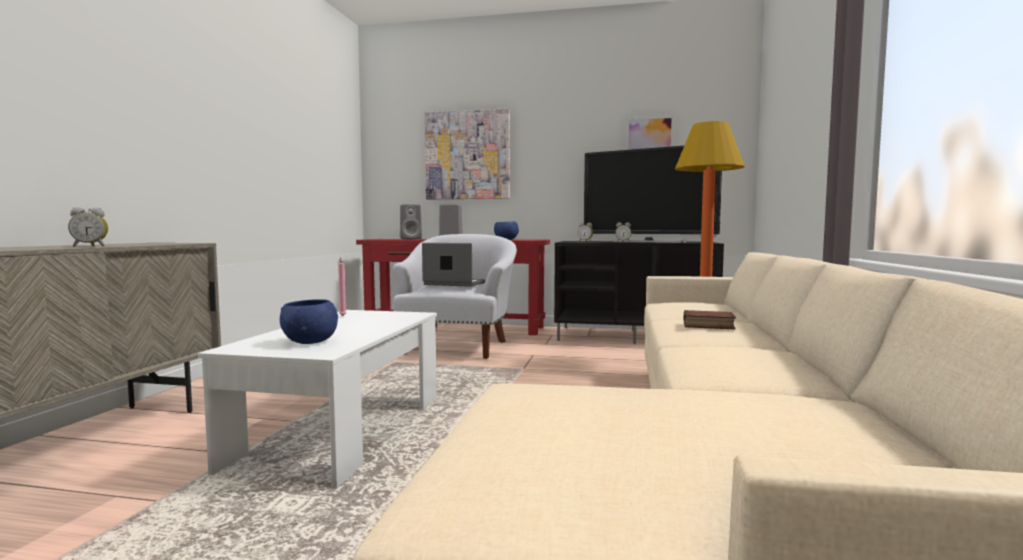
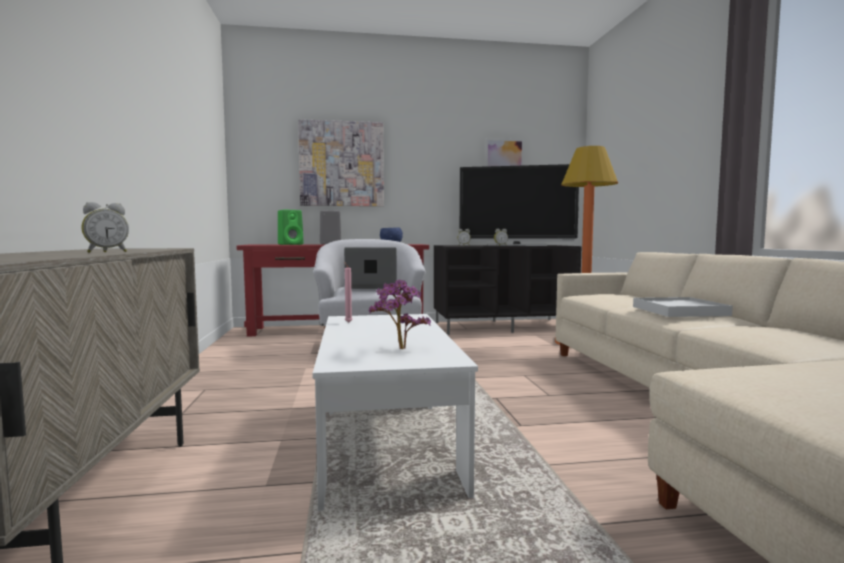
camera: 20 degrees left, 0 degrees up
blue bowl [280,299,338,344] -> potted plant [368,280,431,350]
grey speaker [400,204,422,239] -> green speaker [278,210,304,245]
book [684,310,736,330] -> white tray [633,297,733,317]

